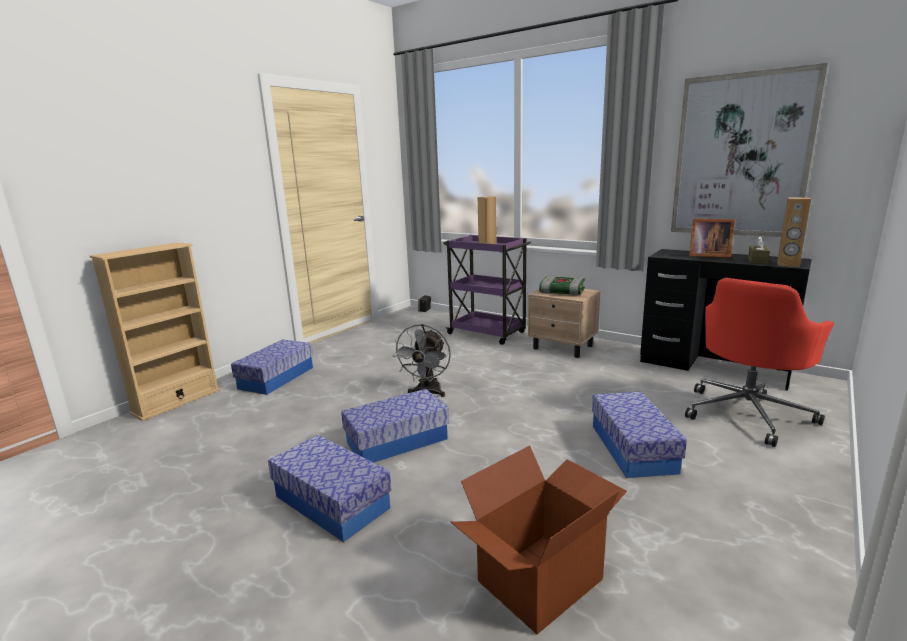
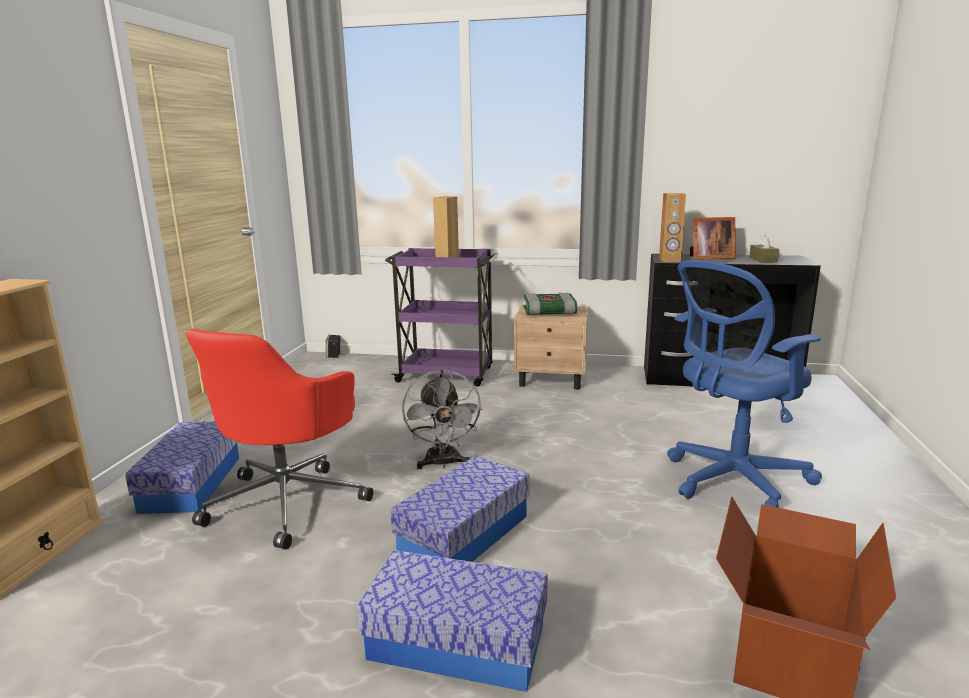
camera: 25 degrees left, 0 degrees up
storage box [592,392,687,478] -> blue office chair [667,260,822,508]
picture [671,63,828,237] -> none
red office chair [685,278,834,447] -> red office chair moved to [186,329,373,549]
brown speaker [777,198,811,267] -> brown speaker moved to [659,193,686,262]

